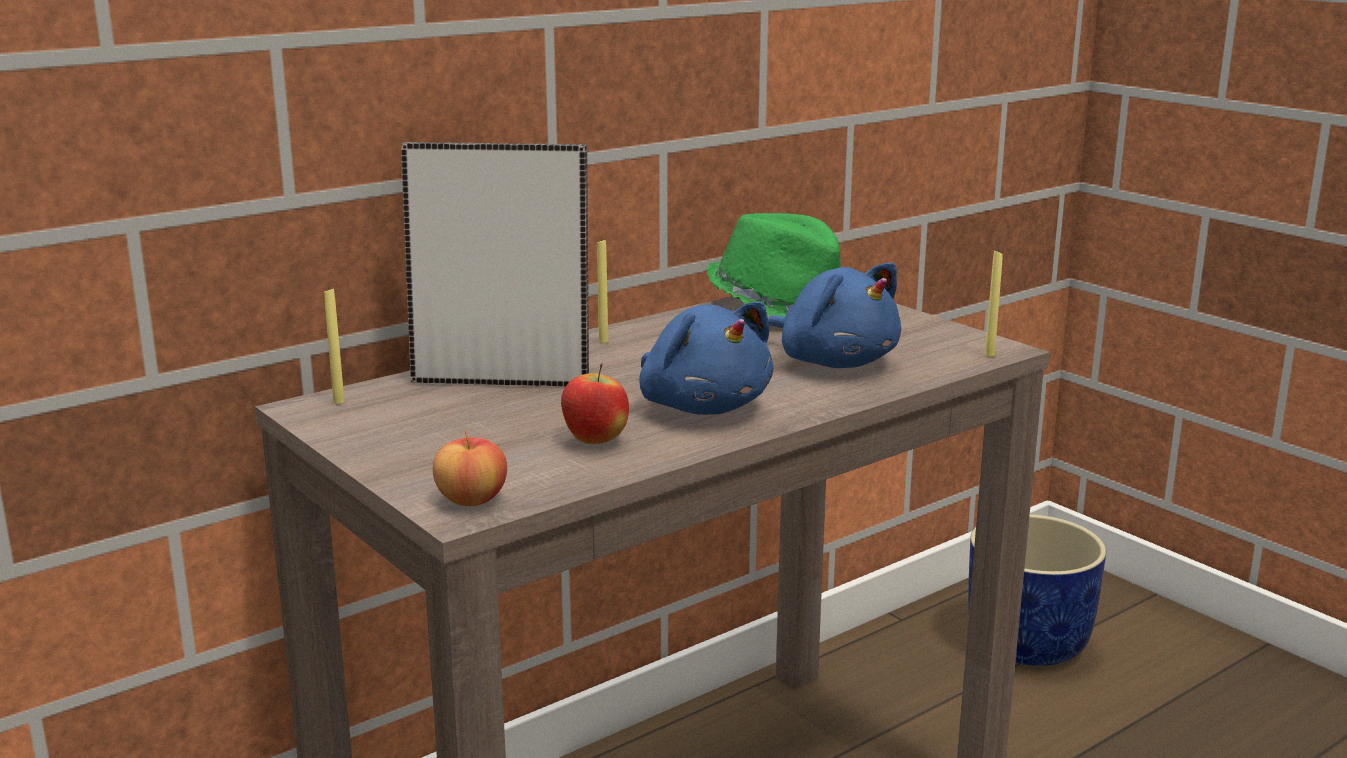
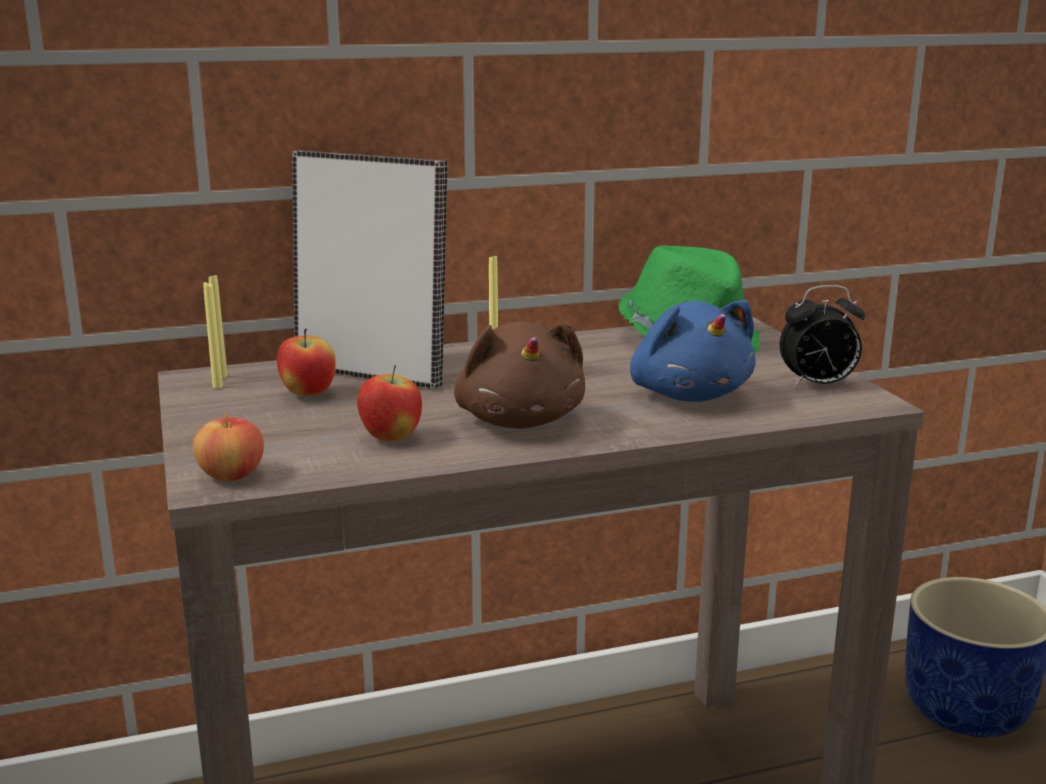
camera: 20 degrees right, 0 degrees up
blue plush toy [639,301,774,415] -> brown plush toy [454,321,585,429]
yellow candle [985,249,1003,357] -> yellow candle moved to [203,281,223,388]
none -> apple [277,329,336,396]
none -> alarm clock [780,285,865,388]

